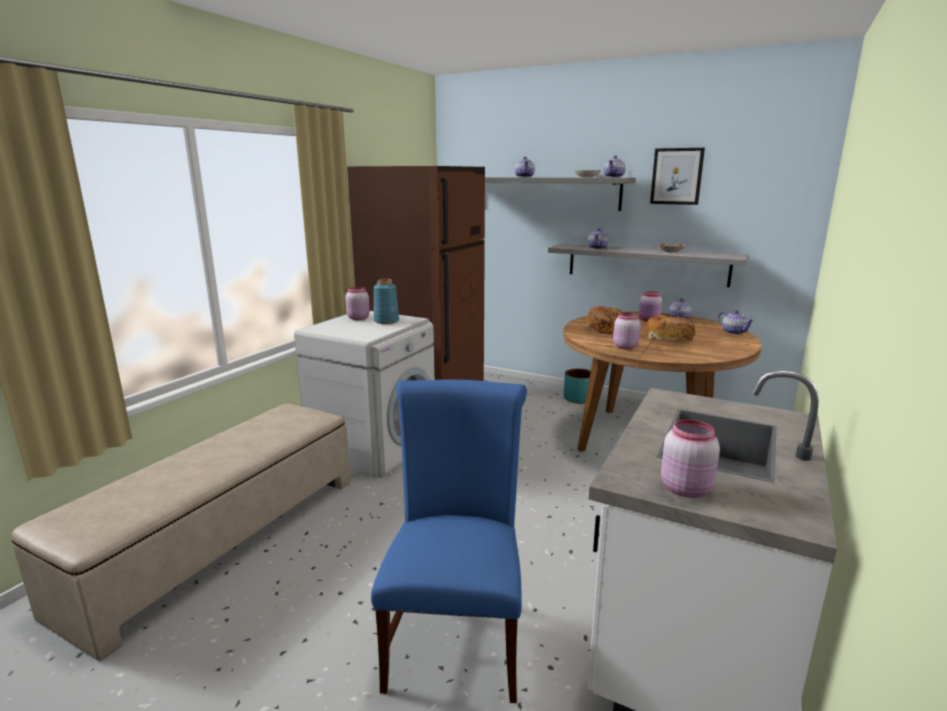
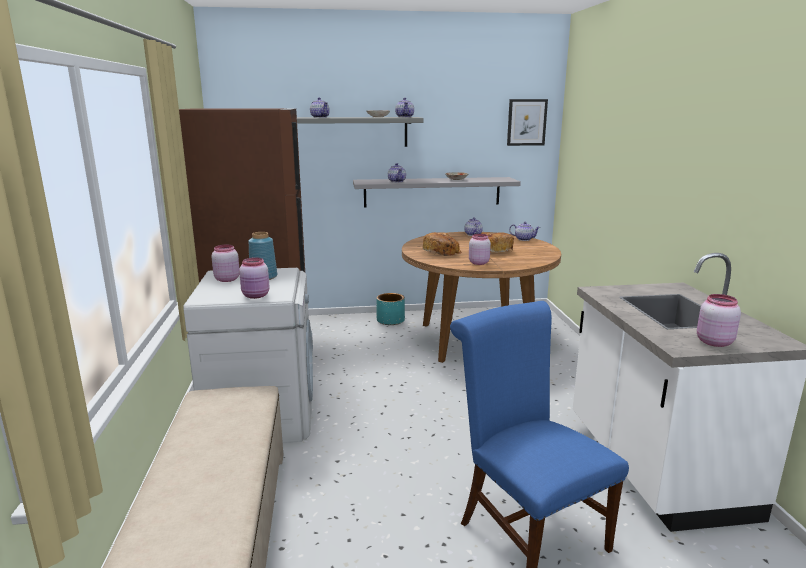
camera: 35 degrees left, 0 degrees up
pink jar [639,291,662,322] -> pink jar moved to [239,257,270,299]
picture [650,148,705,205] -> picture moved to [507,99,548,146]

